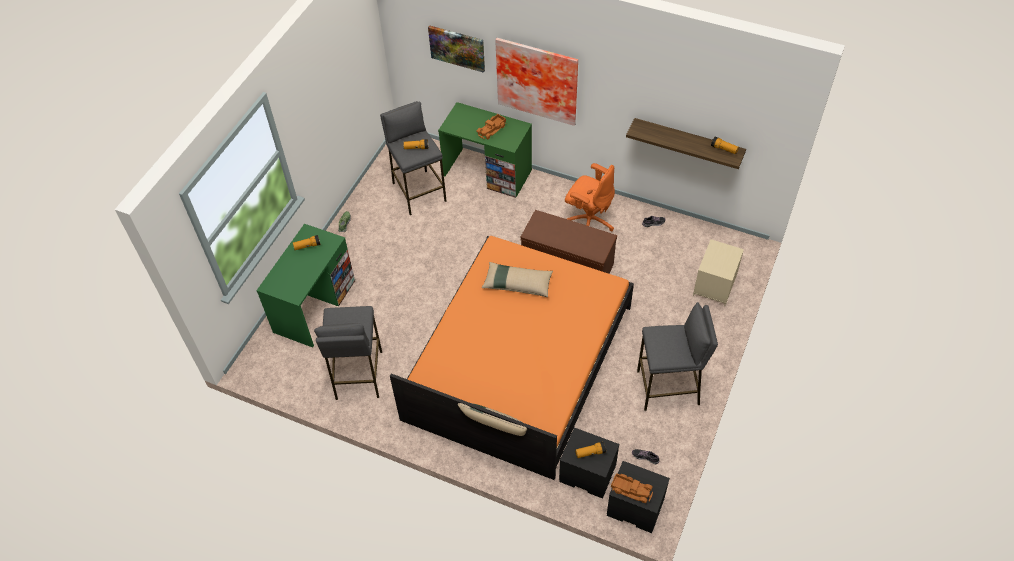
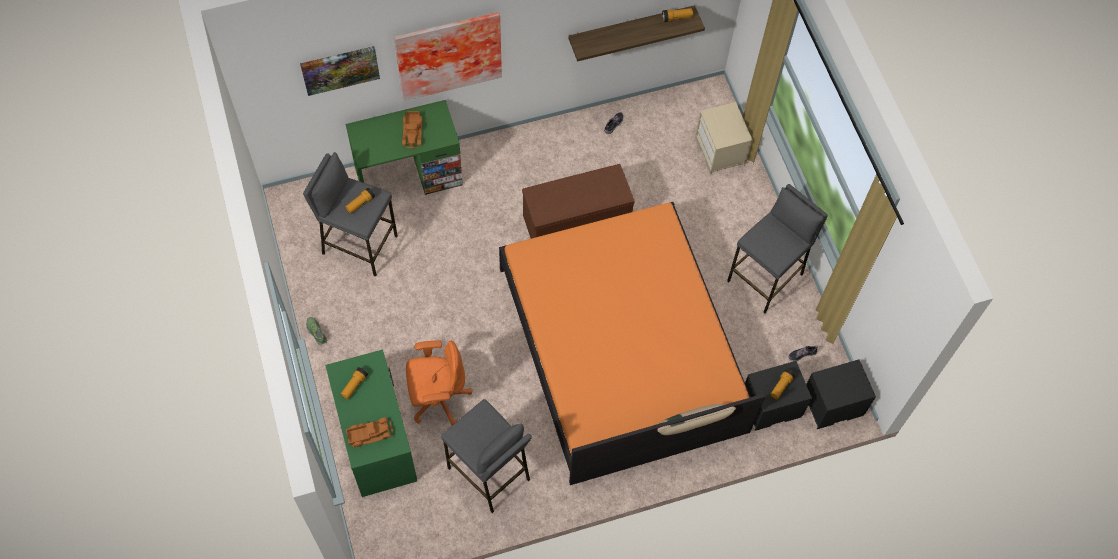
camera: 45 degrees left, 10 degrees up
beige pillow [482,262,553,297] -> none
orange office chair [565,163,615,231] -> orange office chair moved to [406,340,472,425]
toy truck [611,473,653,503] -> toy truck moved to [346,417,393,447]

